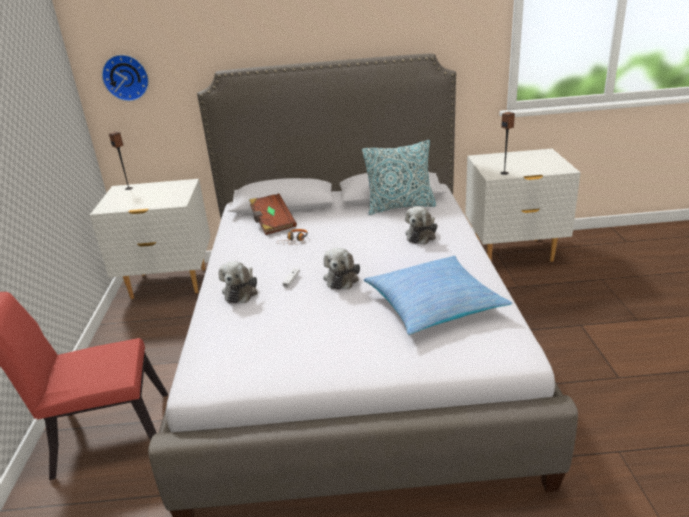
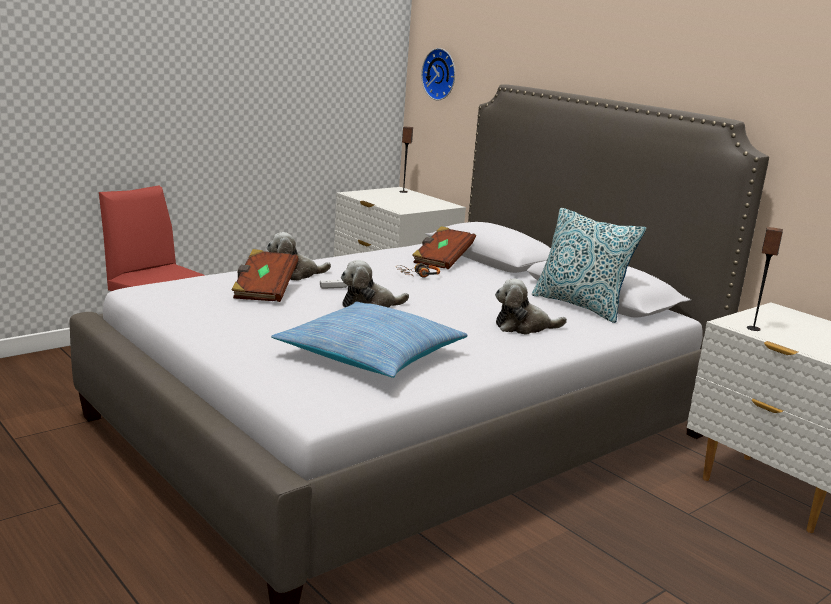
camera: 50 degrees right, 10 degrees down
none -> brown book [231,249,298,302]

